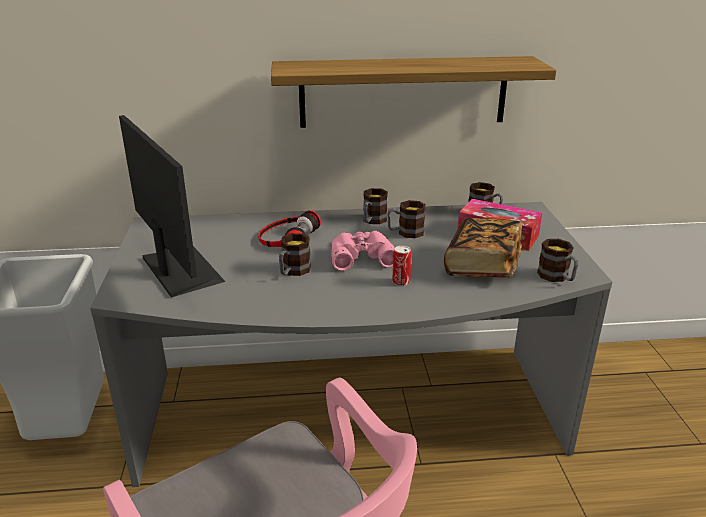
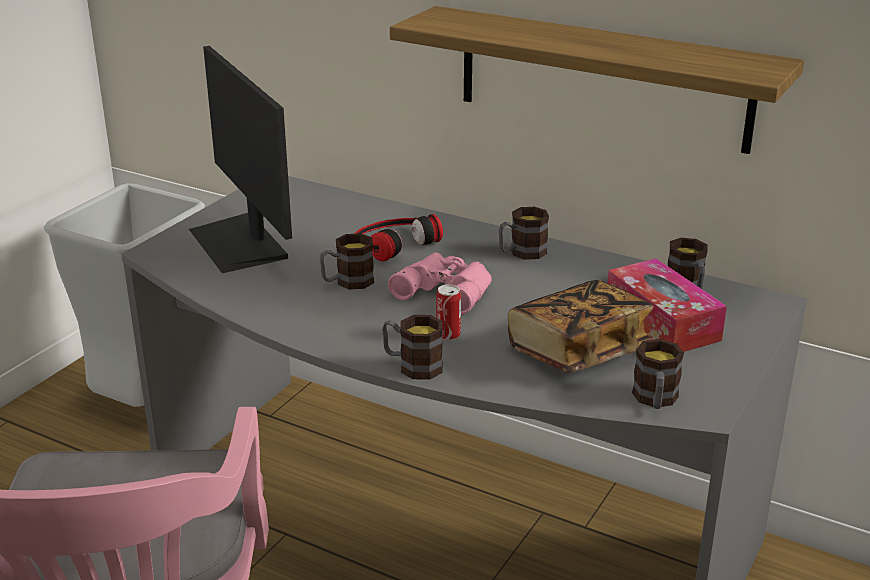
camera: 35 degrees right, 0 degrees up
monitor [119,115,225,297] -> monitor turned 150 degrees clockwise [189,46,292,273]
mug [387,200,426,238] -> mug moved to [382,315,443,380]

